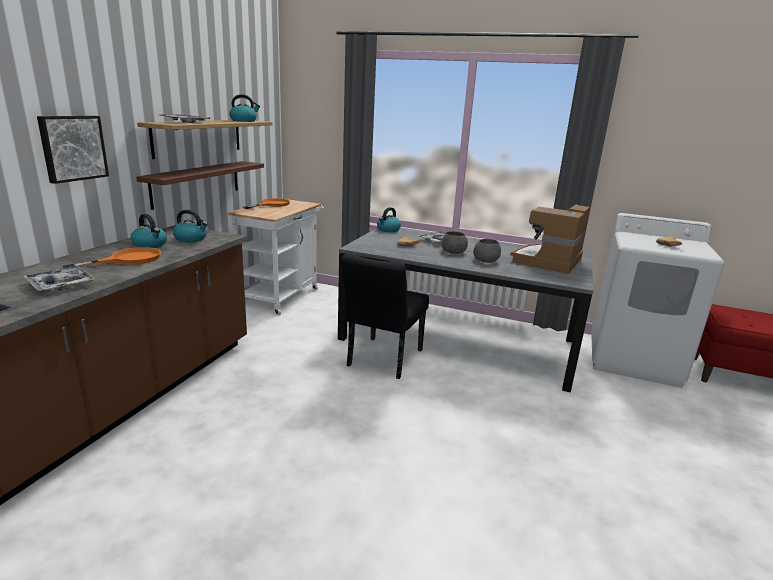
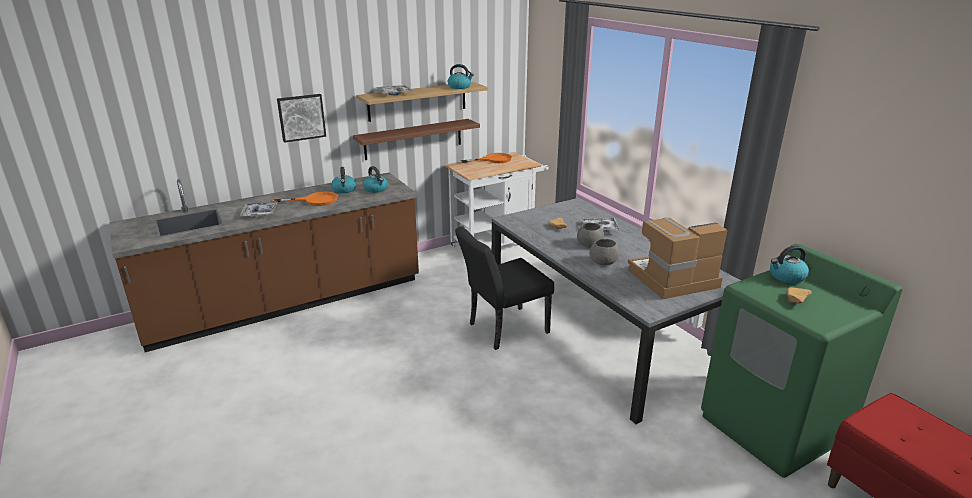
camera: 40 degrees right, 5 degrees up
kettle [377,207,401,232] -> kettle moved to [770,245,809,283]
white washing machine [591,213,725,388] -> green washing machine [701,244,902,478]

